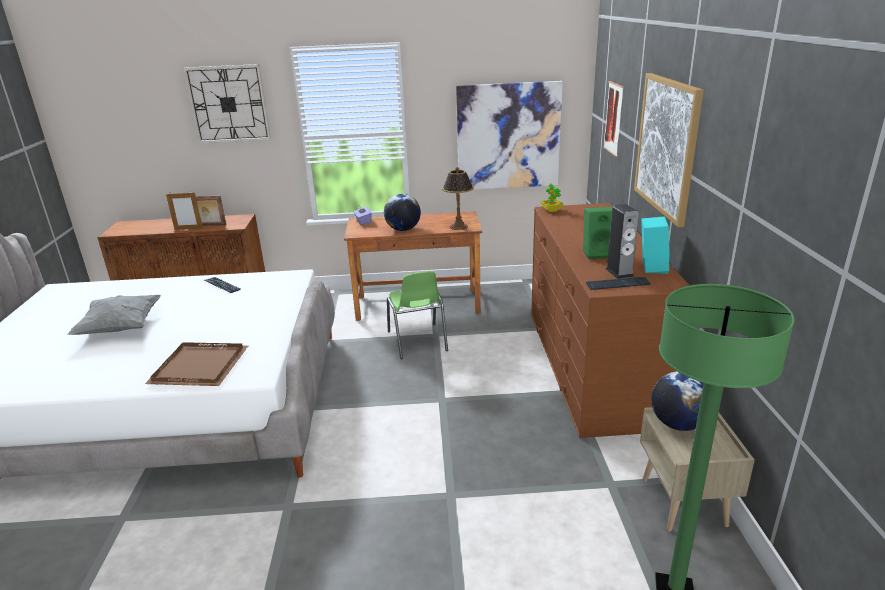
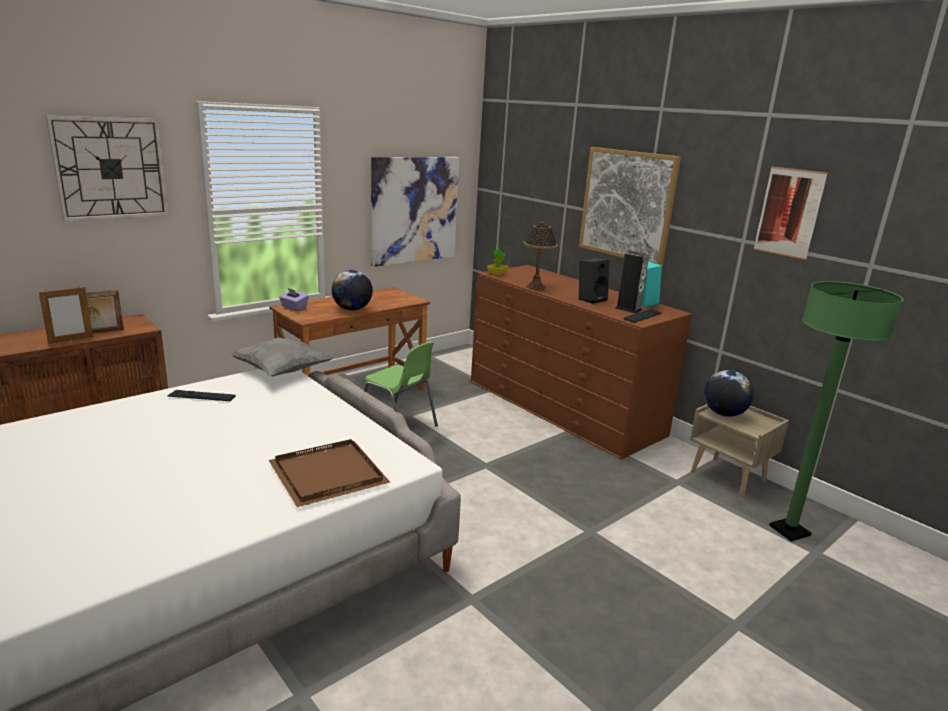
camera: 40 degrees left, 5 degrees down
grey pillow [67,295,161,335] -> grey pillow moved to [230,337,333,376]
table lamp [442,167,474,230] -> table lamp moved to [523,221,558,290]
green speaker [583,207,612,259] -> black speaker [579,258,609,304]
picture [603,81,624,157] -> picture moved to [754,167,828,260]

